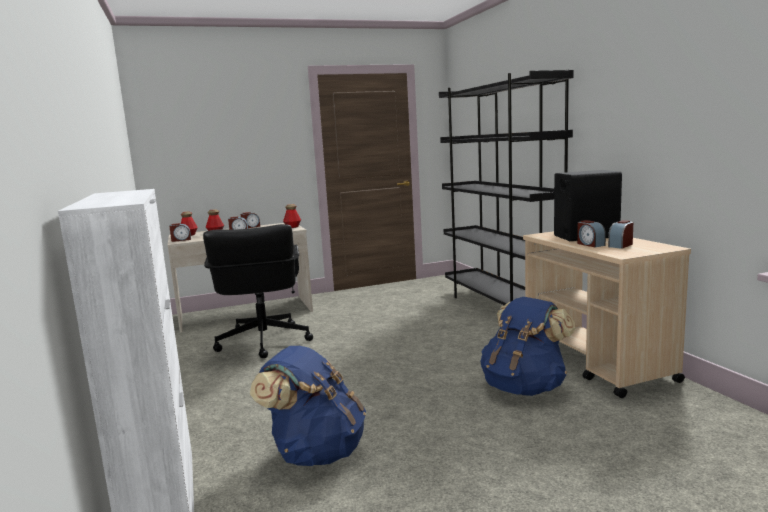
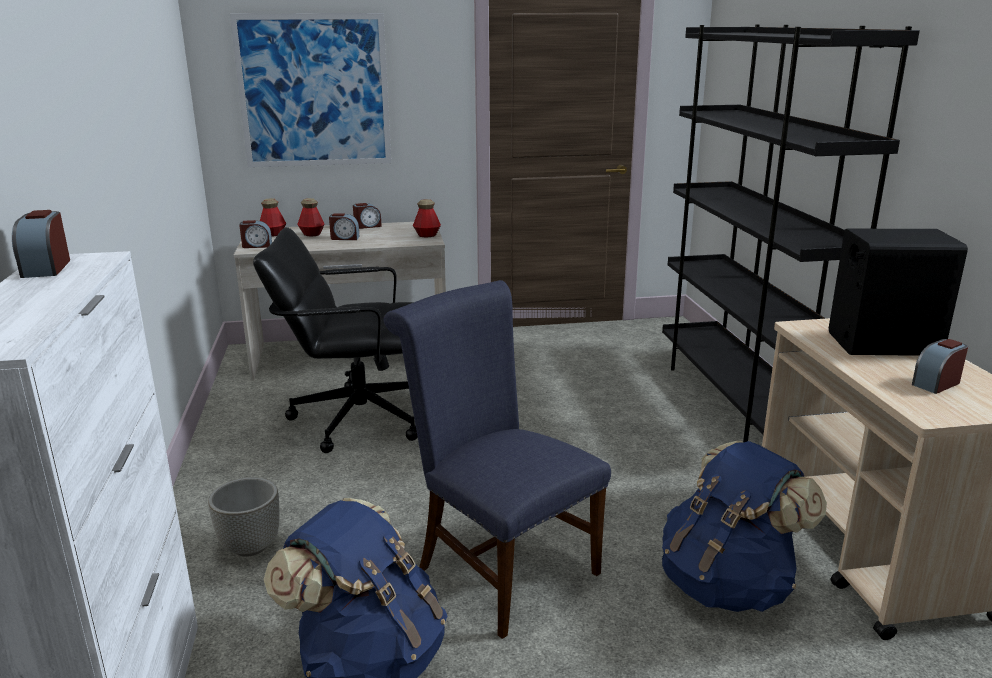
camera: 10 degrees right, 10 degrees up
black office chair [203,224,313,358] -> black office chair turned 90 degrees clockwise [253,227,418,453]
alarm clock [577,220,606,247] -> alarm clock moved to [12,210,70,278]
none -> grey planter [208,477,280,557]
none -> picture [230,13,391,168]
none -> blue chair [384,280,611,639]

